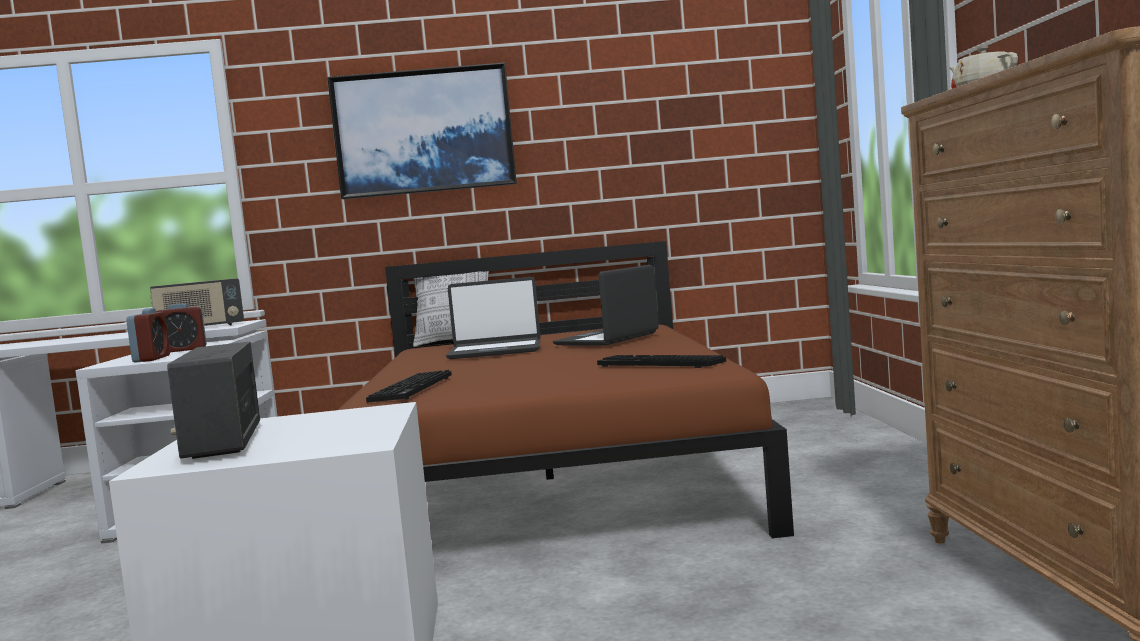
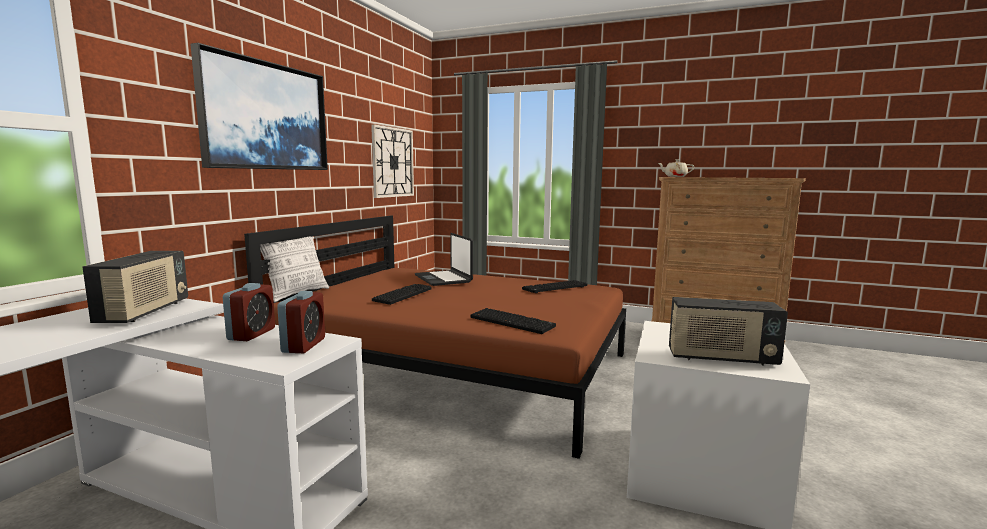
camera: 65 degrees left, 5 degrees up
alarm clock [126,308,170,363] -> alarm clock turned 75 degrees clockwise [277,291,325,353]
laptop [446,277,541,359] -> keyboard [372,284,432,305]
none -> wall clock [371,124,414,198]

